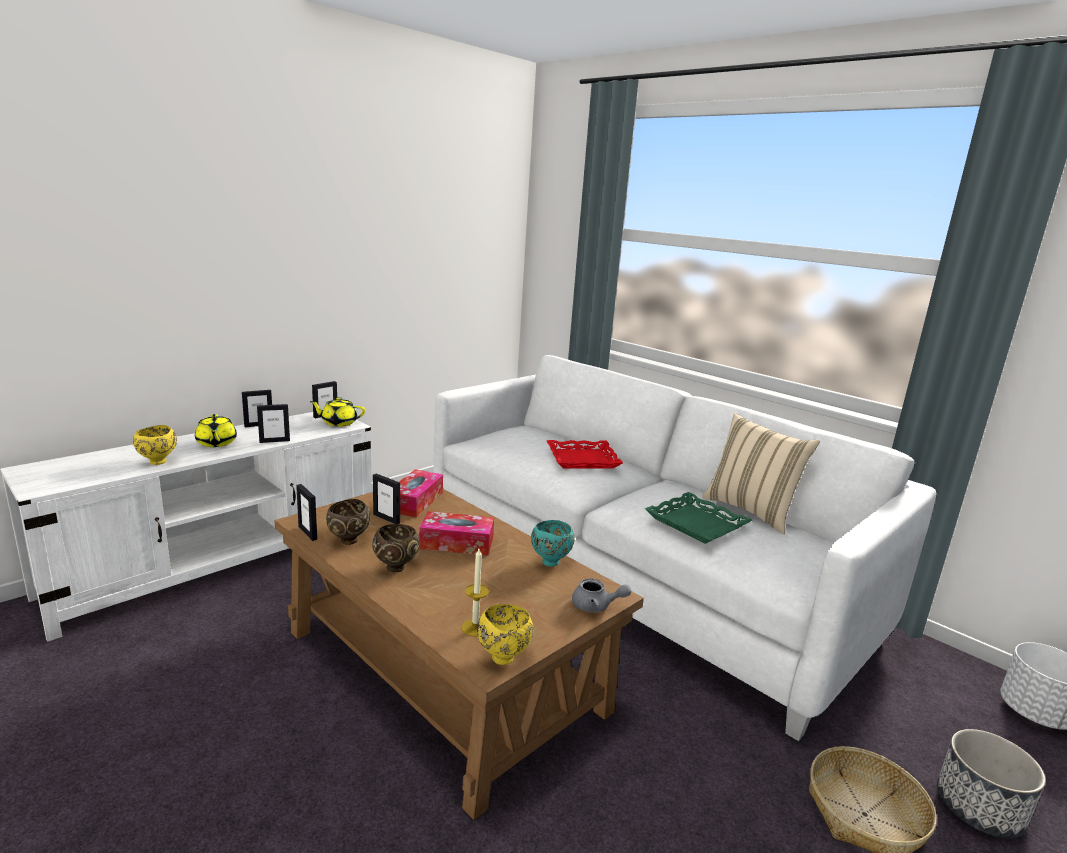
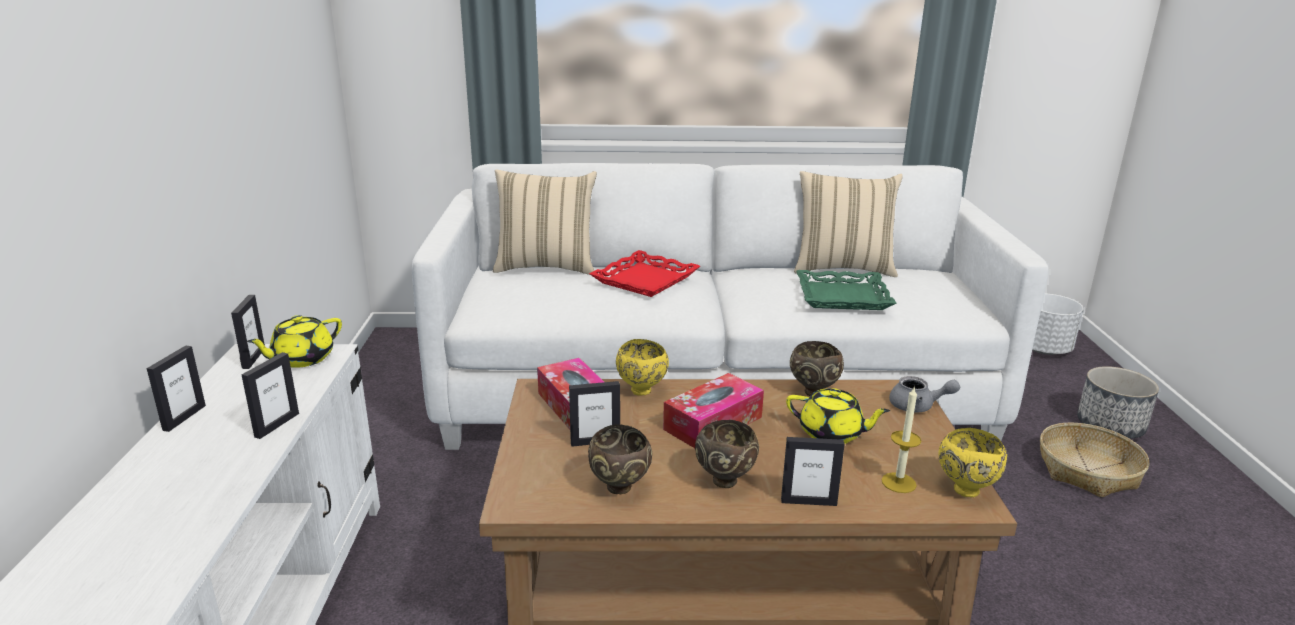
camera: 45 degrees left, 5 degrees up
yellow bowl [133,425,177,465] -> yellow bowl moved to [616,339,669,396]
yellow teapot [195,414,237,447] -> yellow teapot moved to [786,388,890,444]
picture frame [296,484,317,541] -> picture frame moved to [781,437,845,506]
turquoise bowl [531,520,575,567] -> brown bowl [790,341,844,396]
grey teapot [572,578,631,613] -> grey teapot turned 45 degrees clockwise [889,376,960,412]
none -> beige pillow [493,170,597,275]

